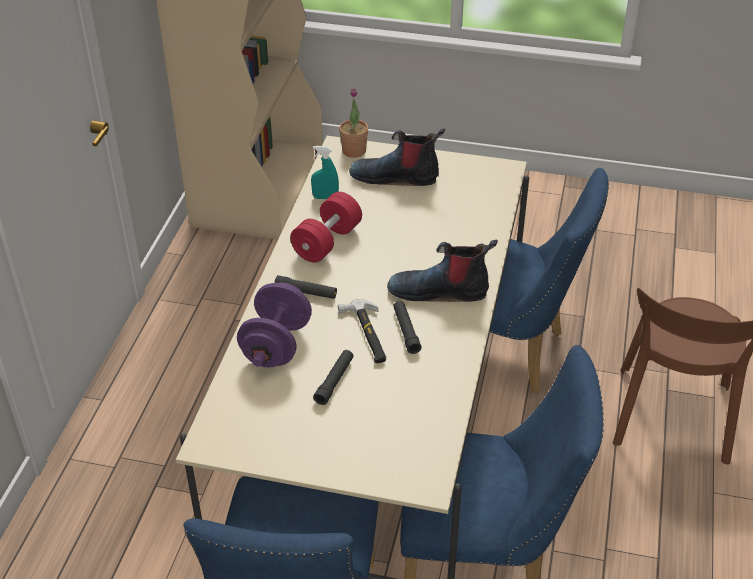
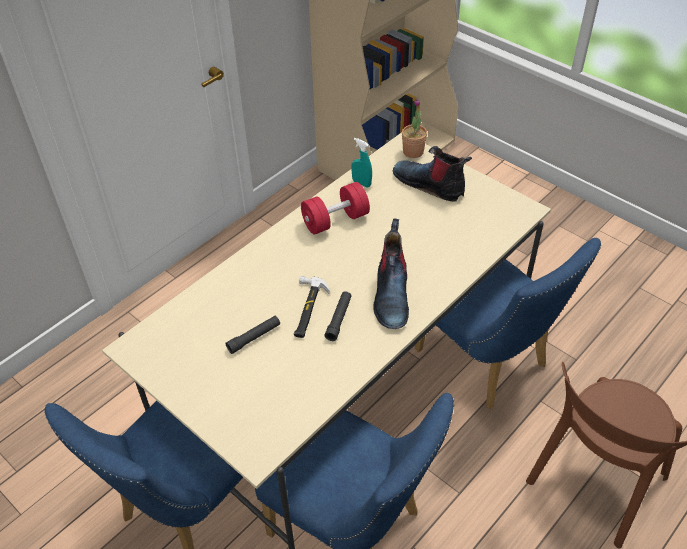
camera: 30 degrees right, 5 degrees up
purple dumbbell [237,283,312,368] -> none
black flashlight [274,275,337,299] -> none
boot [387,240,498,302] -> boot turned 120 degrees counterclockwise [373,218,409,329]

